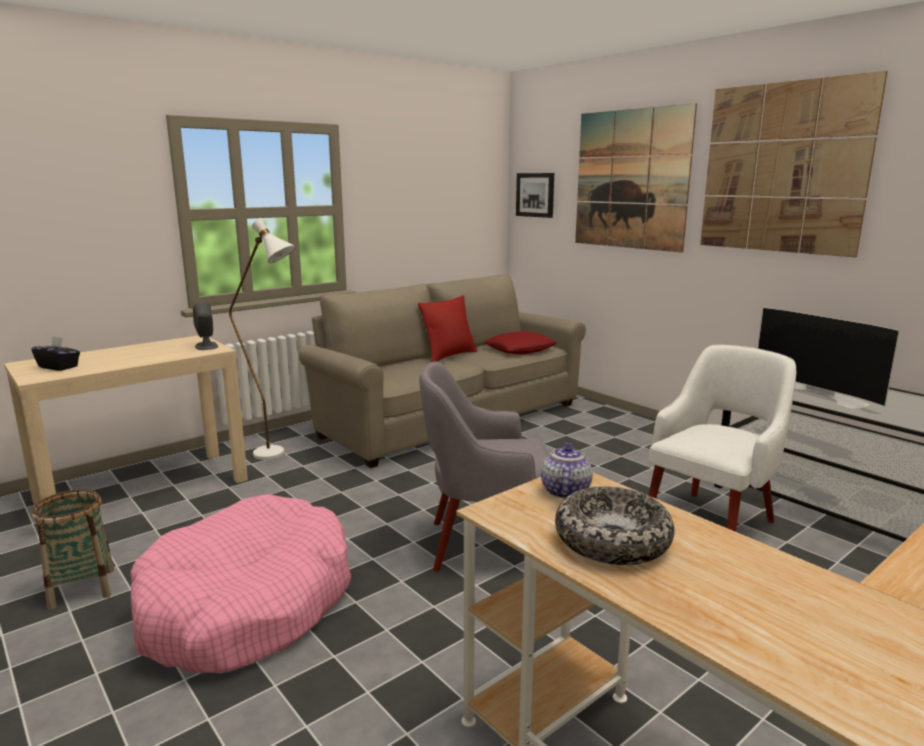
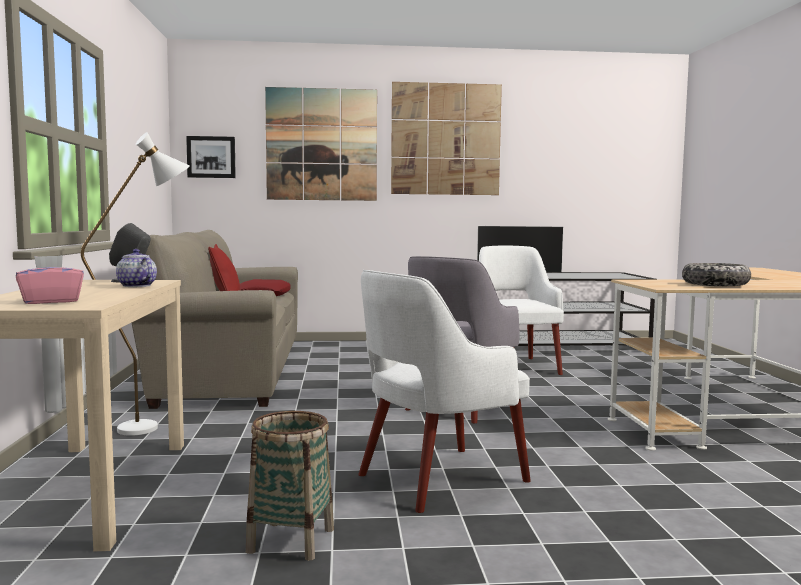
camera: 55 degrees left, 10 degrees down
black tissue box [31,336,80,371] -> pink tissue box [16,255,84,304]
pink dog bed [130,494,351,673] -> white armchair [358,270,531,513]
teapot [541,442,593,499] -> teapot moved to [116,249,157,287]

